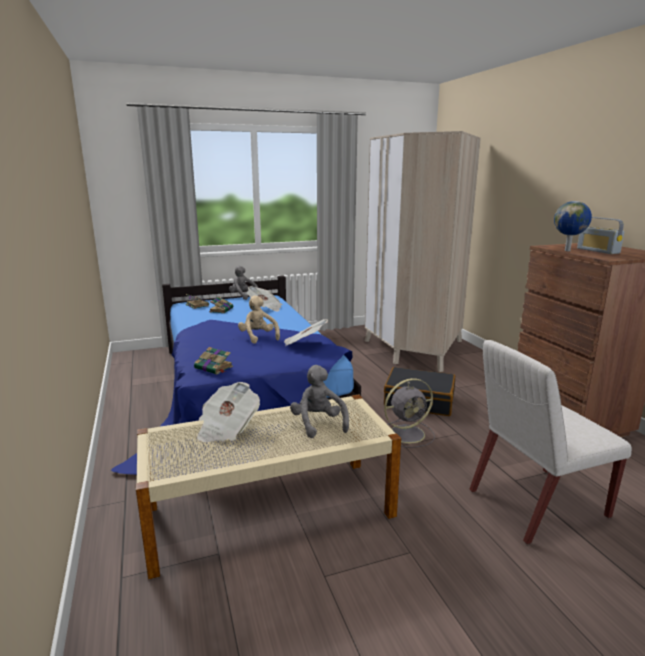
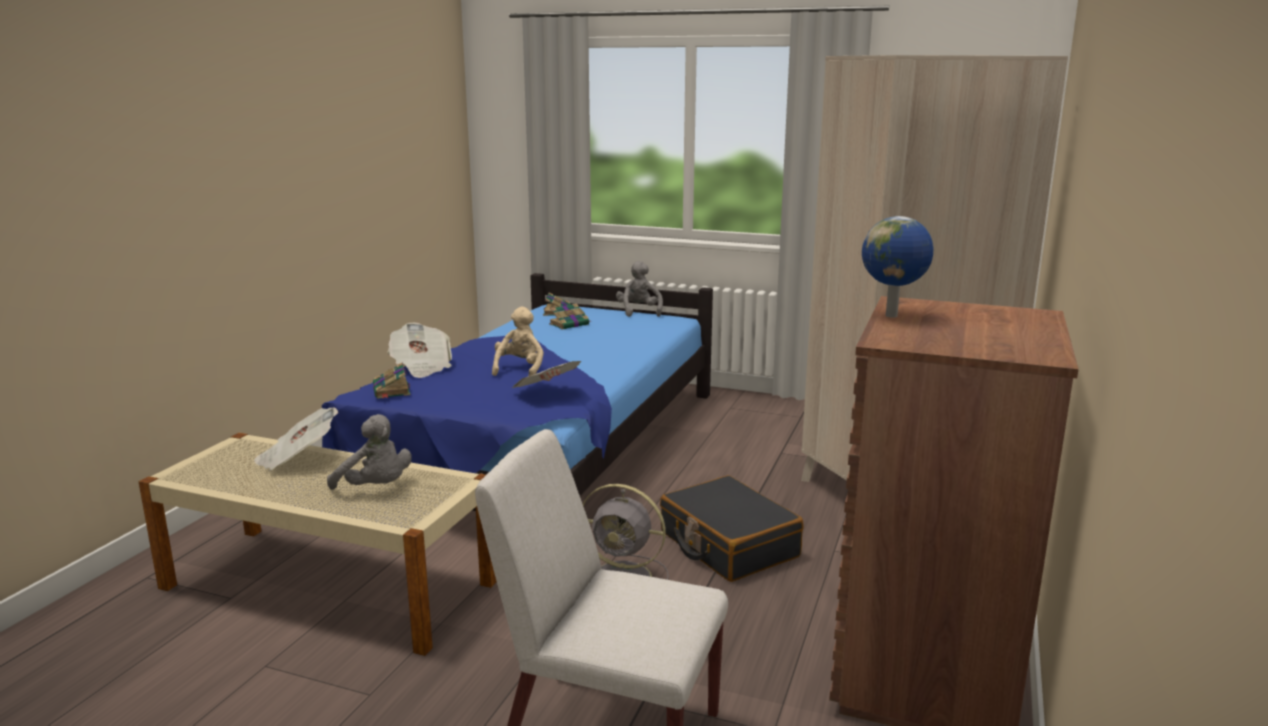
camera: 40 degrees right, 0 degrees up
newspaper [247,286,282,312] -> newspaper moved to [388,323,452,378]
grey plush toy [290,365,349,439] -> grey plush toy turned 105 degrees clockwise [327,414,412,490]
radio [577,217,624,254] -> none

